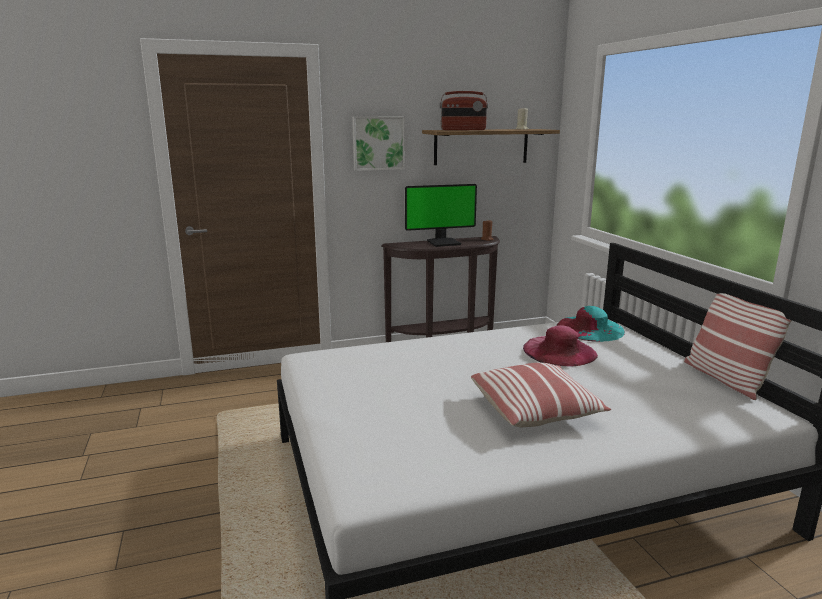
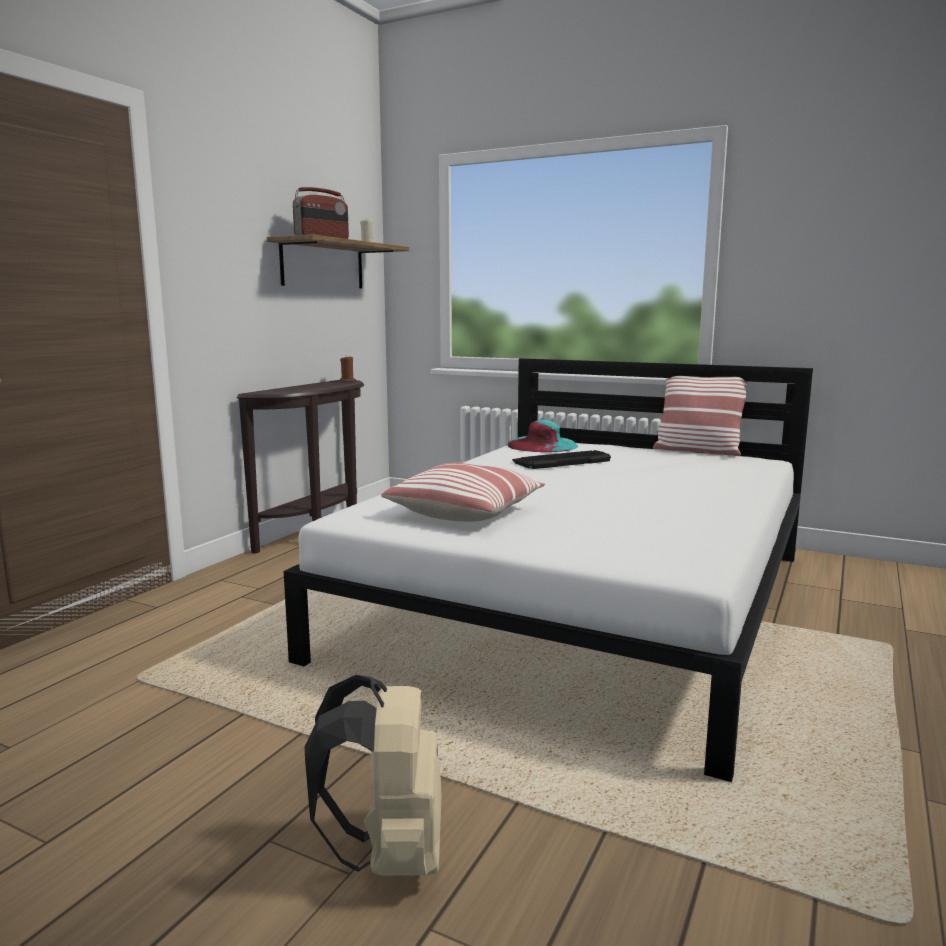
camera: 45 degrees left, 5 degrees down
picture [352,116,405,171] -> none
monitor [405,184,477,247] -> none
pillow [471,363,611,427] -> pillow moved to [381,463,545,522]
pink hat [523,325,598,367] -> keyboard [512,450,611,469]
none -> beige backpack [305,675,442,876]

